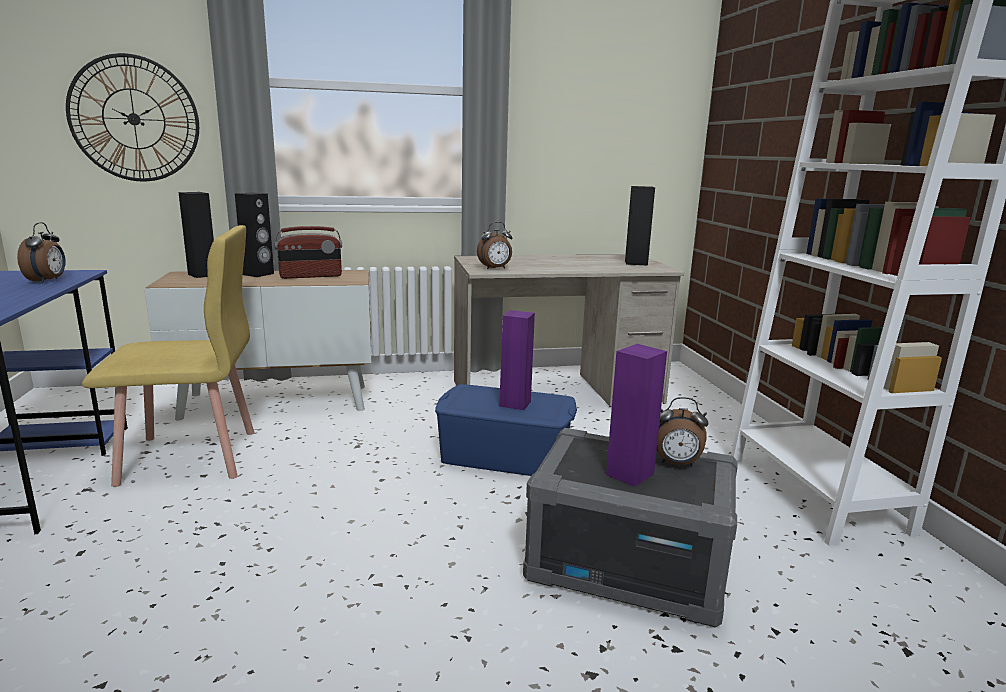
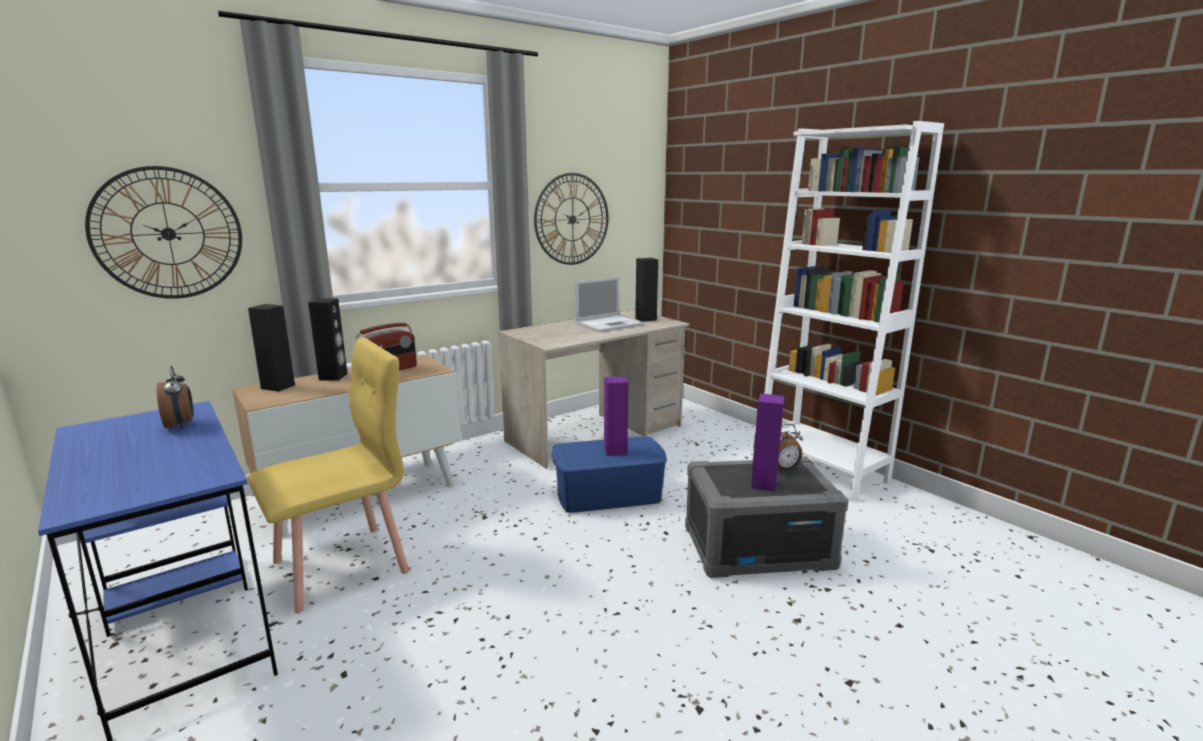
camera: 25 degrees left, 0 degrees up
alarm clock [477,222,512,270] -> none
none -> wall clock [534,173,609,265]
none -> laptop [575,276,643,332]

